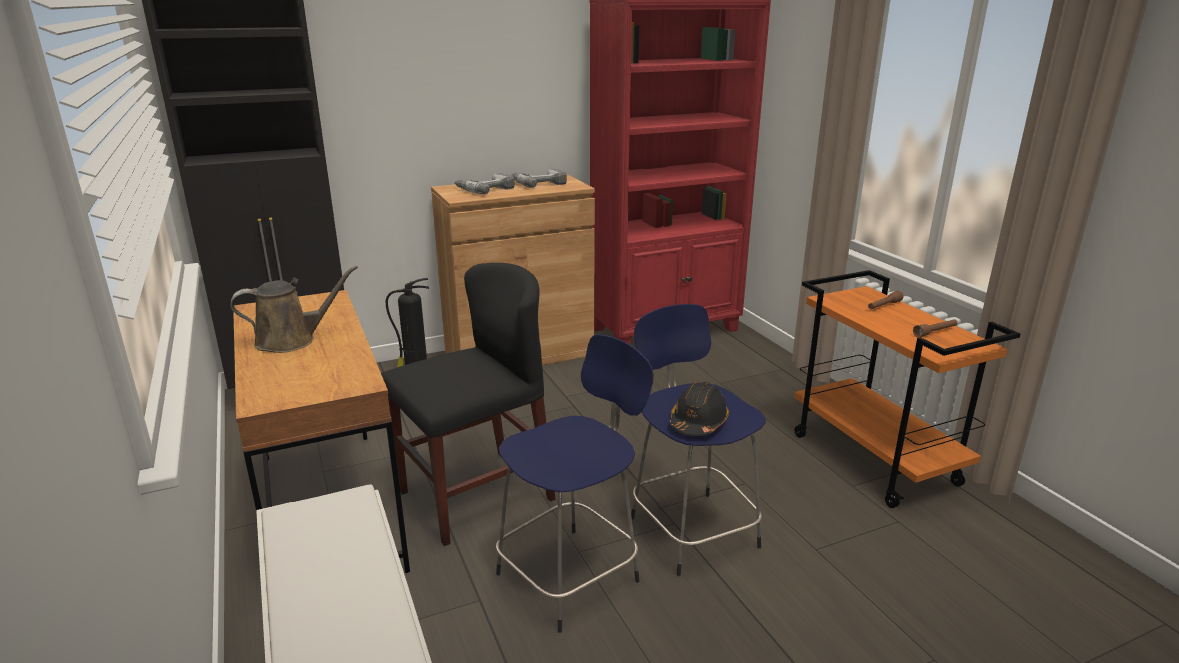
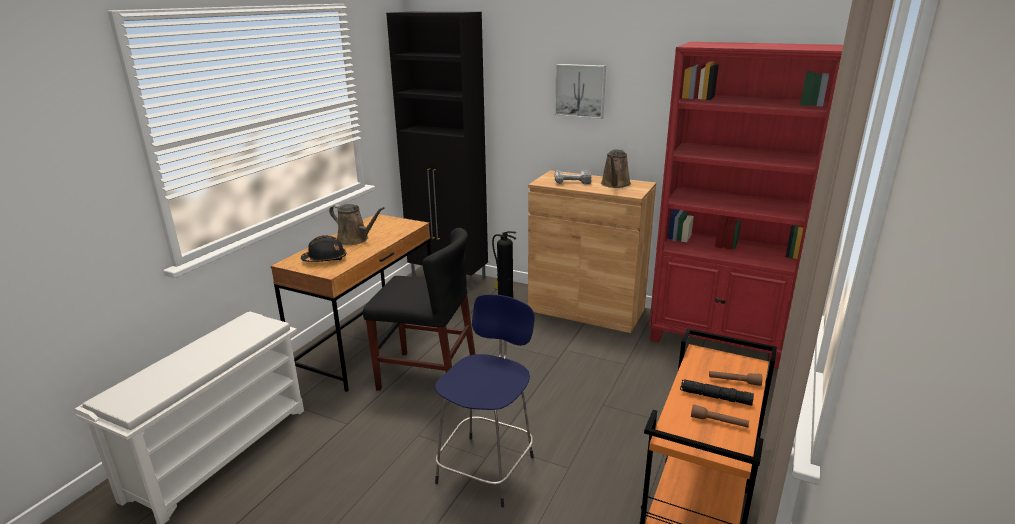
camera: 50 degrees right, 0 degrees up
blue stool [496,334,654,633] -> none
power drill [511,169,567,188] -> brown watering can [601,149,631,188]
black hard hat [670,382,729,436] -> black hard hat moved to [301,235,346,262]
none -> picture [555,64,606,119]
none -> black flashlight [680,379,754,406]

